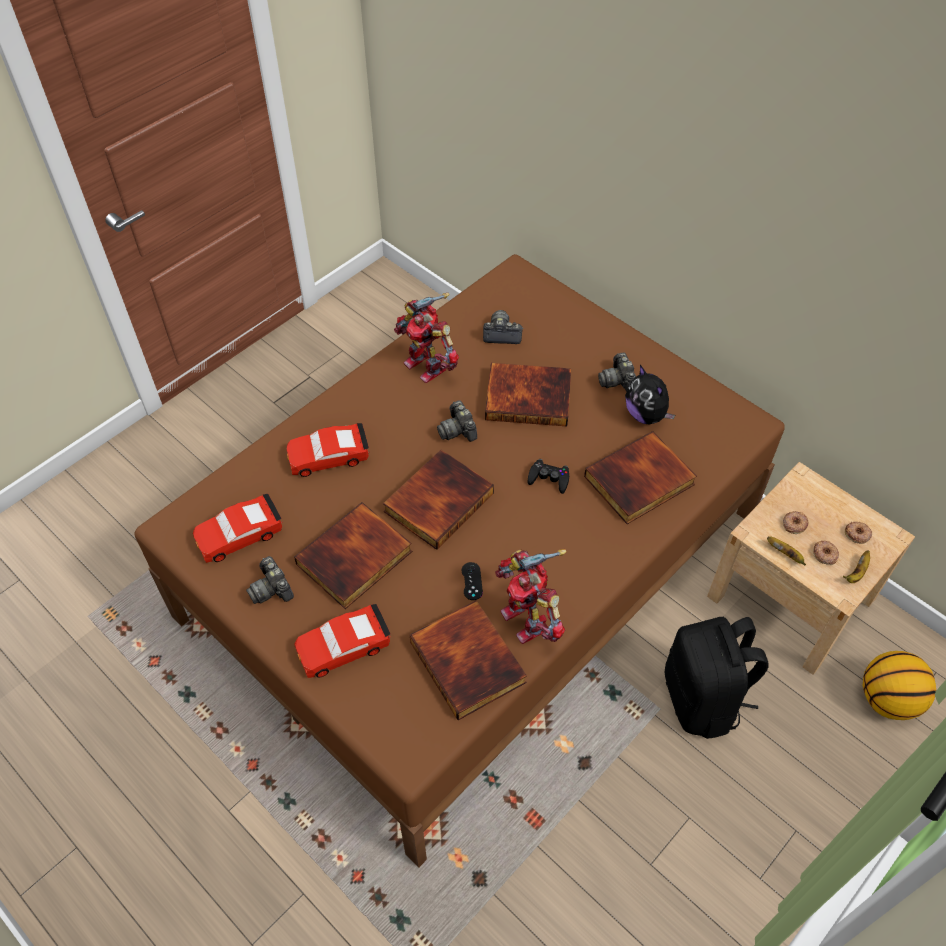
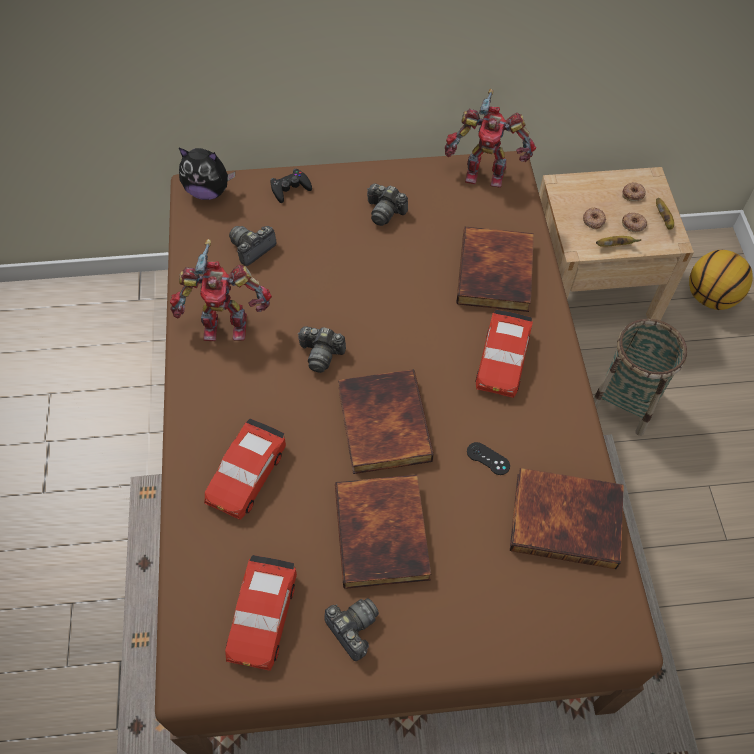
camera: 50 degrees left, 5 degrees up
camera [246,556,294,604] -> camera turned 135 degrees counterclockwise [324,598,379,661]
red toy car [294,604,391,678] -> red toy car moved to [475,309,533,398]
book [485,363,571,426] -> none
toy robot [495,549,567,644] -> toy robot moved to [445,89,536,188]
black game controller [528,459,569,494] -> black game controller moved to [271,169,312,203]
plush toy [625,365,675,425] -> plush toy moved to [179,148,235,200]
black backpack [665,617,769,739] -> basket [594,319,687,436]

